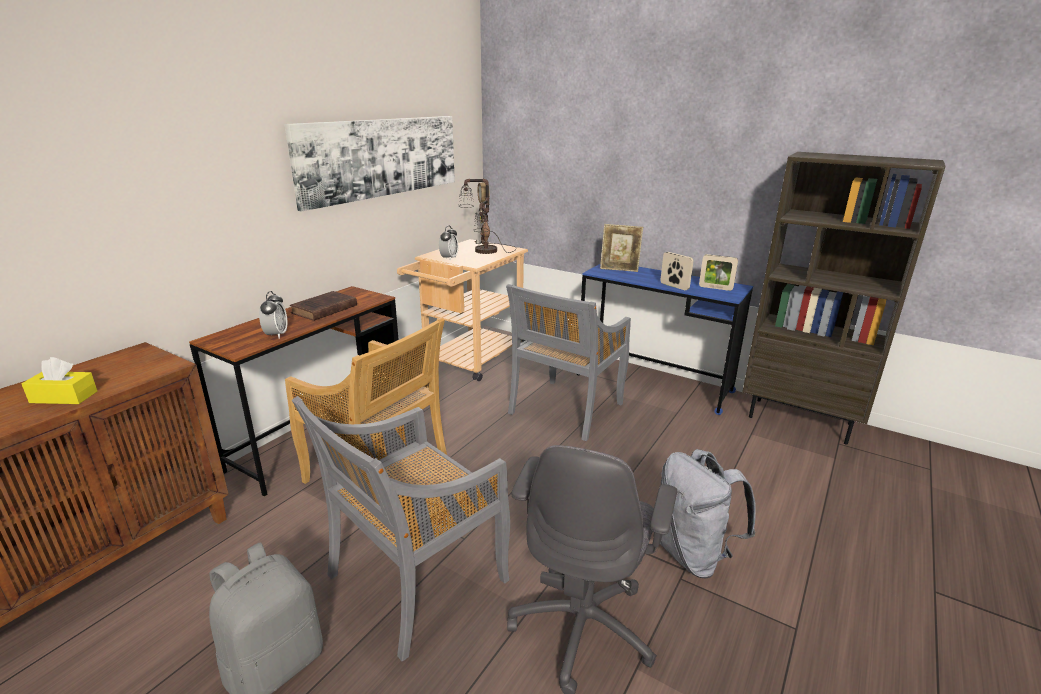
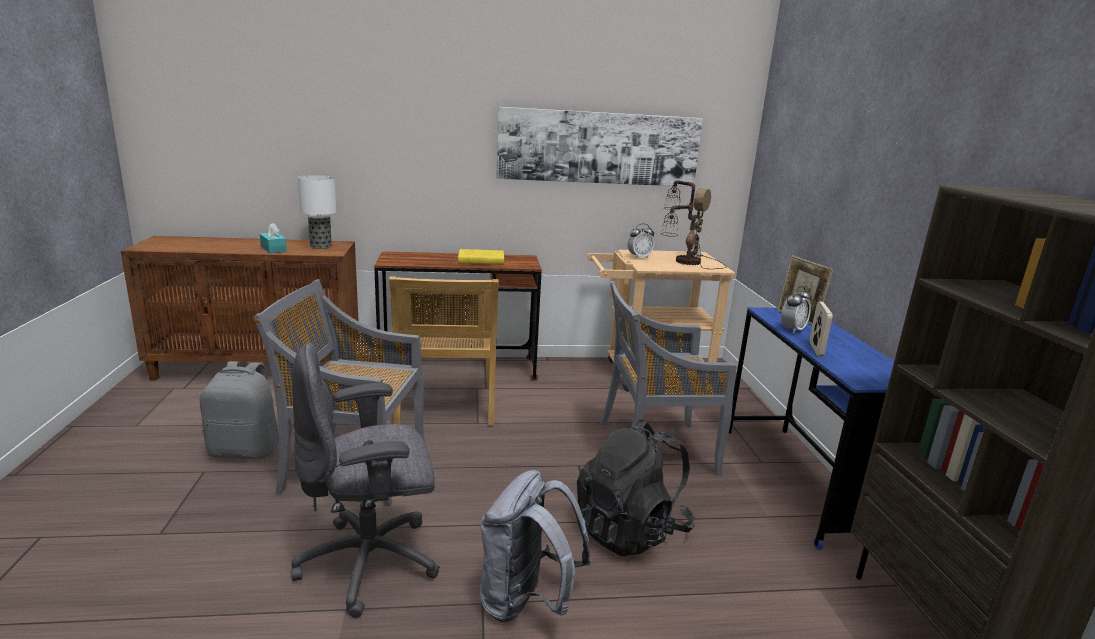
camera: 50 degrees right, 5 degrees down
yellow tissue box [22,357,97,404] -> turquoise tissue box [260,223,287,253]
alarm clock [259,291,287,339] -> alarm clock moved to [781,286,812,334]
brown book [290,291,357,321] -> yellow book [458,249,504,265]
picture frame [699,254,738,291] -> none
none -> table lamp [298,175,337,249]
none -> black backpack [577,419,695,557]

